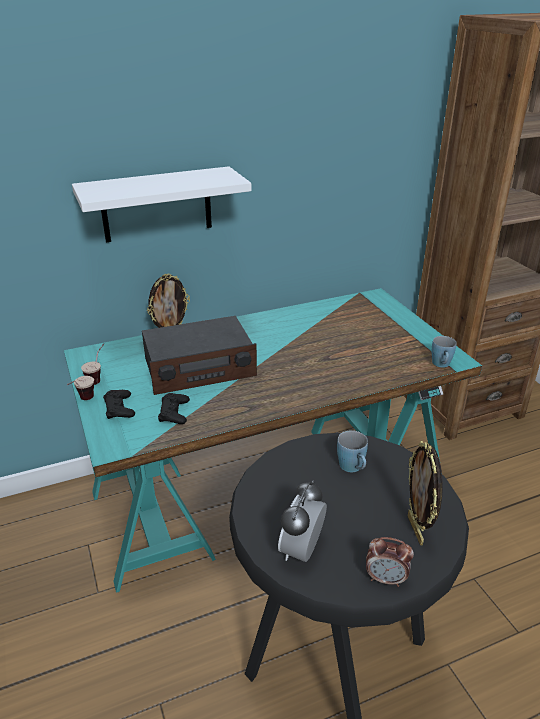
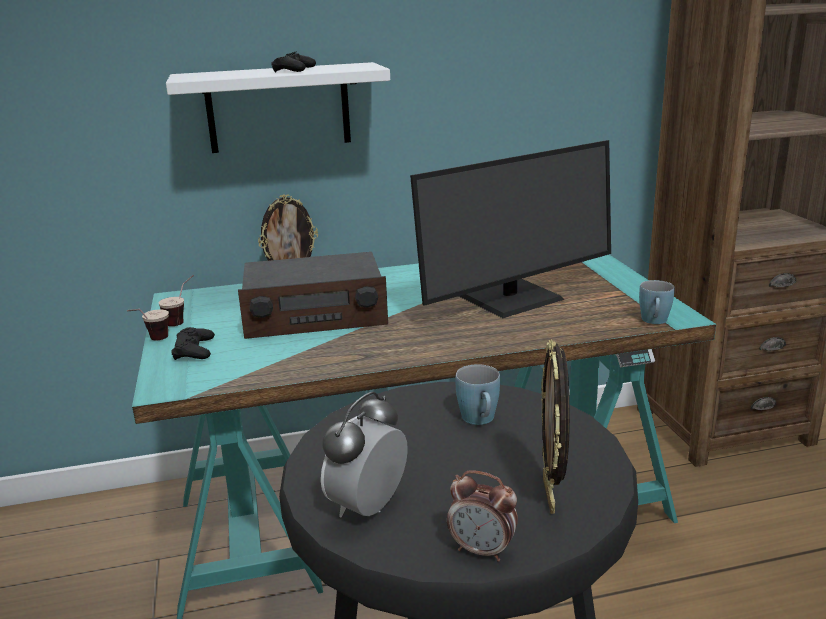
camera: 10 degrees right, 10 degrees down
black game controller [158,393,190,424] -> black game controller moved to [272,51,316,72]
none -> monitor [410,140,611,318]

